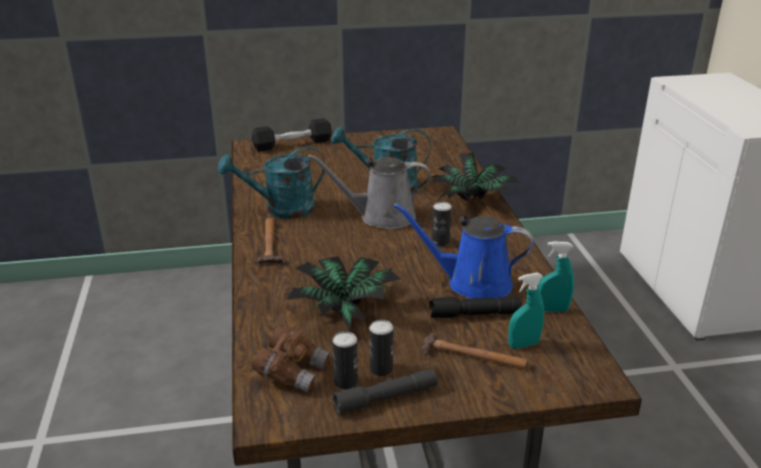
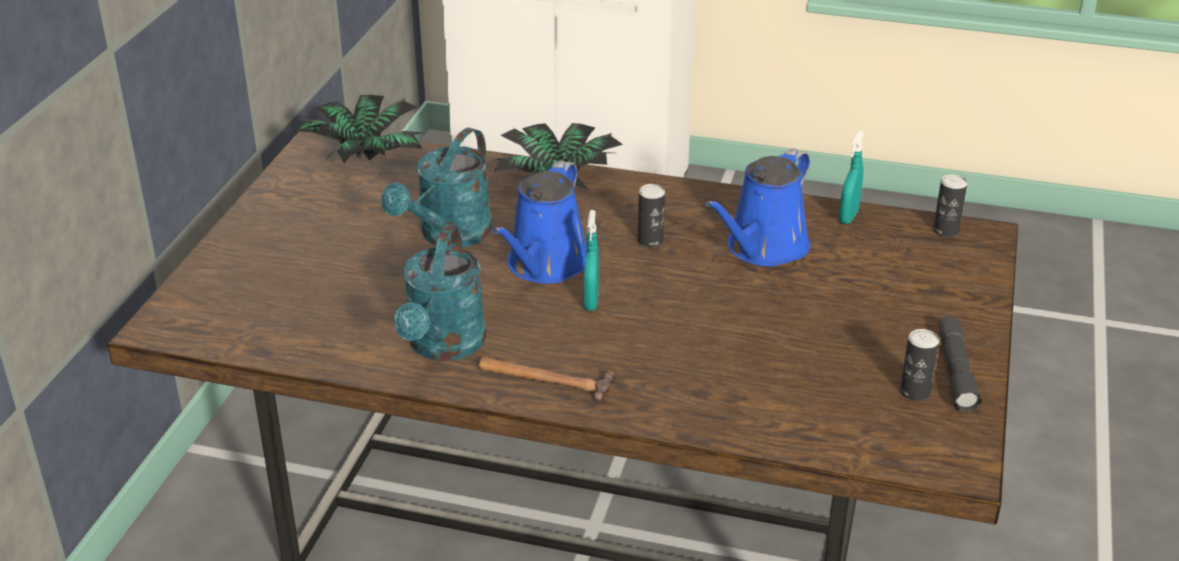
camera: 65 degrees left, 5 degrees up
black dumbbell [252,118,332,151] -> none
brown binoculars [252,325,330,392] -> none
potted plant [287,256,401,331] -> potted plant moved to [294,95,425,163]
grey watering can [308,154,430,229] -> blue watering can [492,161,587,284]
can [369,320,393,376] -> can moved to [933,174,967,237]
hammer [420,333,528,369] -> none
black flashlight [429,296,522,318] -> none
turquoise spray bottle [509,273,544,349] -> turquoise spray bottle moved to [584,210,599,311]

